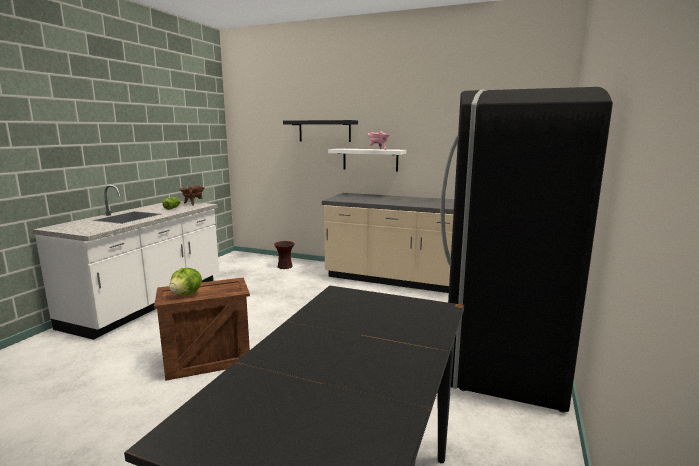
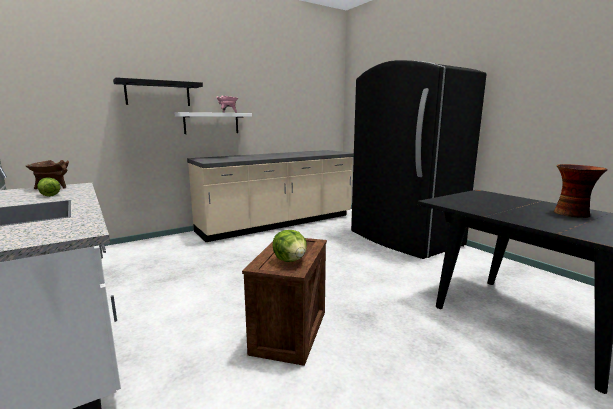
camera: 55 degrees left, 0 degrees up
vase [274,241,295,269] -> vase moved to [554,164,608,218]

